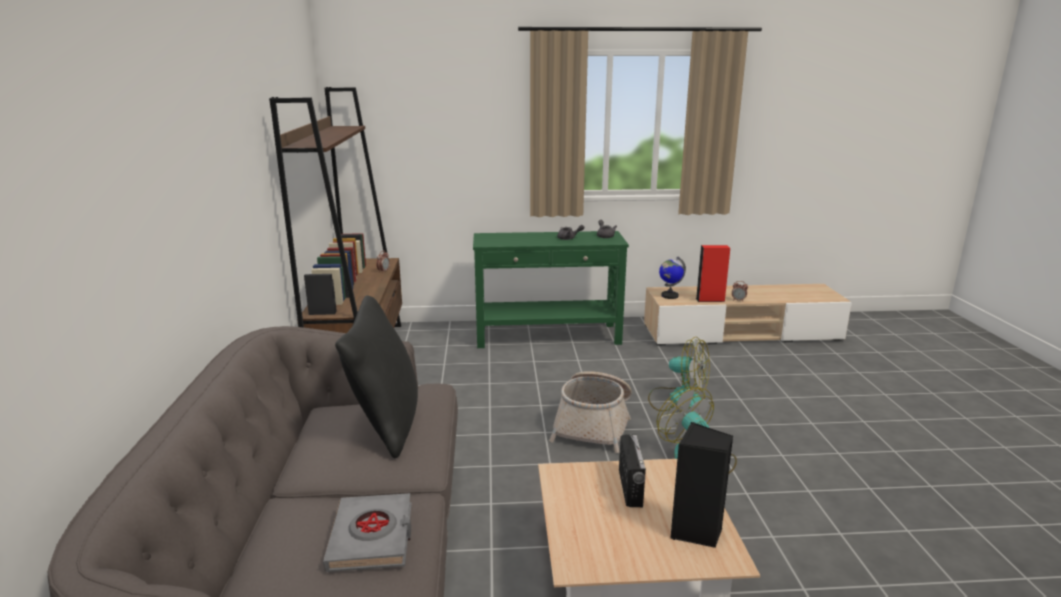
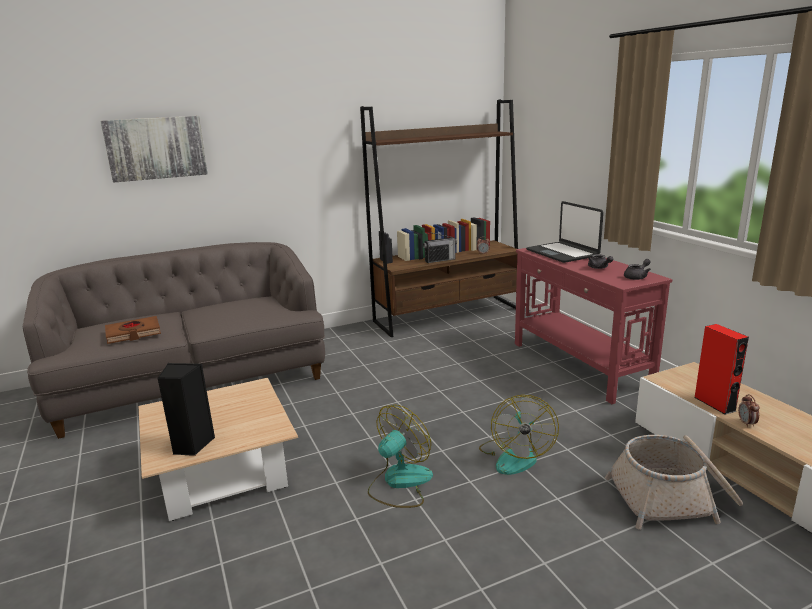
camera: 70 degrees right, 0 degrees up
grey book [323,493,412,572] -> brown book [105,316,161,344]
black pillow [335,295,418,458] -> none
green console table [473,231,629,348] -> red console table [515,248,673,404]
basket [549,371,632,453] -> basket moved to [605,435,743,530]
radio [619,434,646,507] -> radio moved to [423,232,457,263]
globe [659,257,686,299] -> none
none -> picture [100,116,208,183]
none -> laptop [526,201,604,263]

